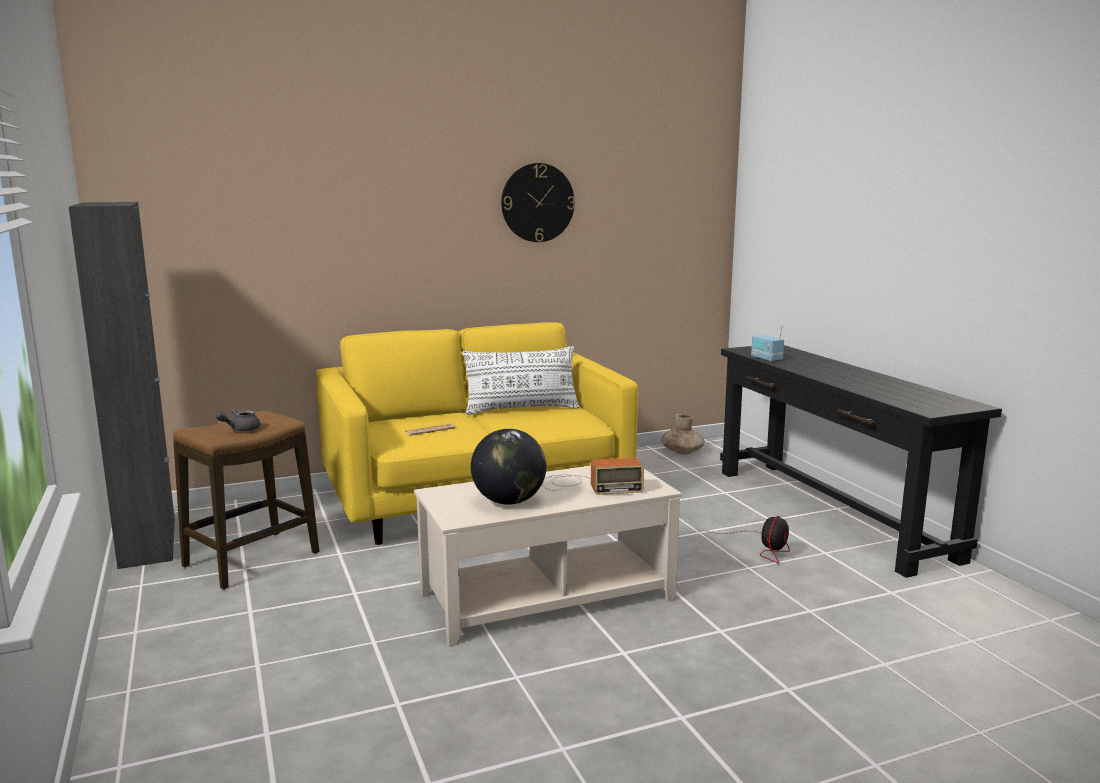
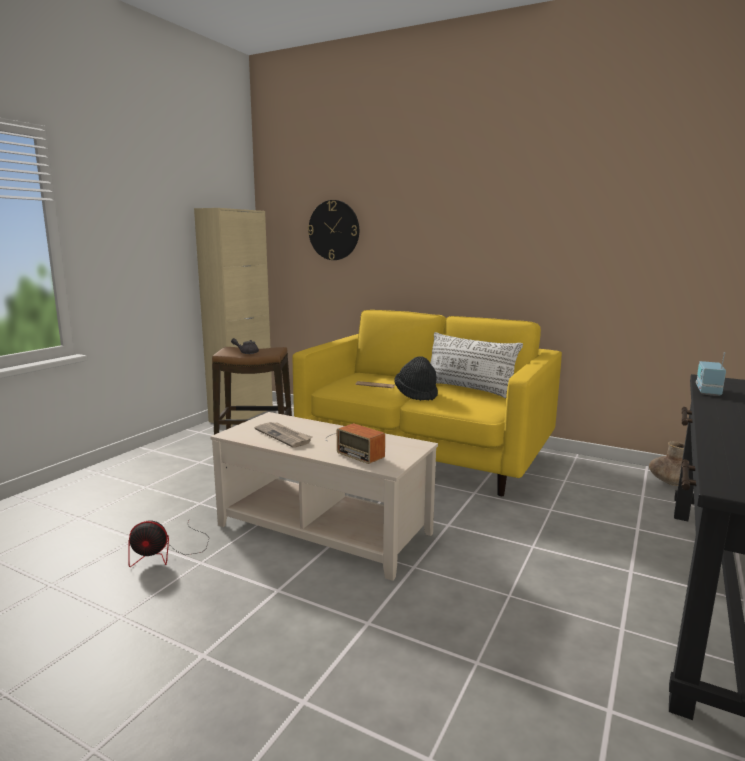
camera: 50 degrees right, 0 degrees up
black cabinet [69,202,175,569] -> beige cabinet [194,208,273,427]
globe [471,429,546,505] -> newspaper [255,422,312,448]
wall clock [501,163,575,242] -> wall clock moved to [308,200,359,260]
fan [707,516,790,563] -> fan moved to [128,521,209,567]
none -> black hat [394,356,438,401]

